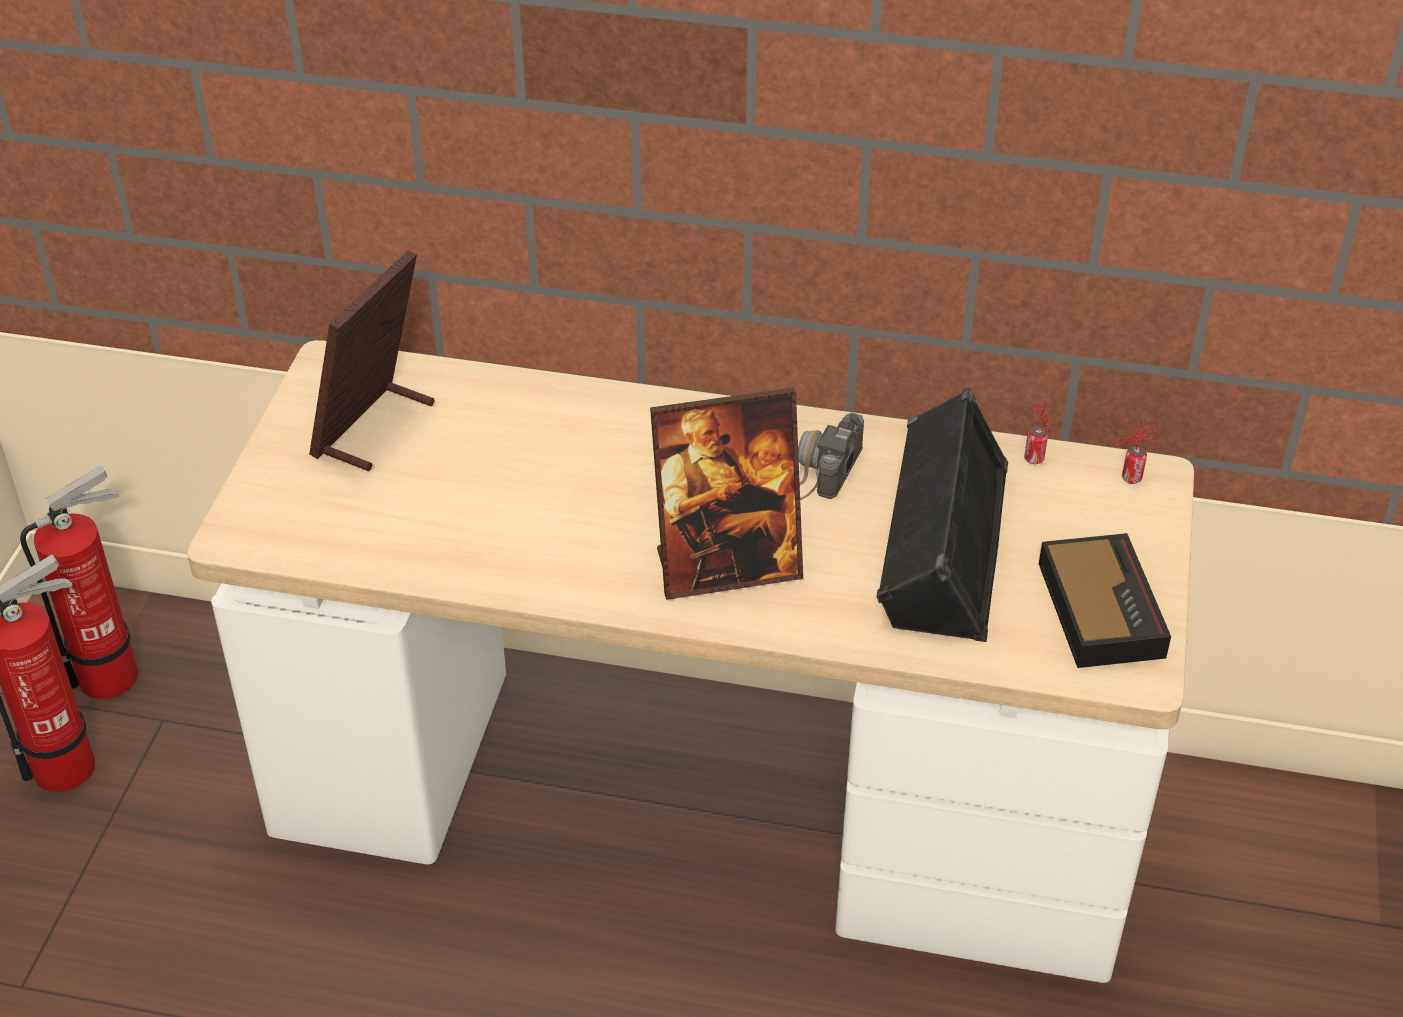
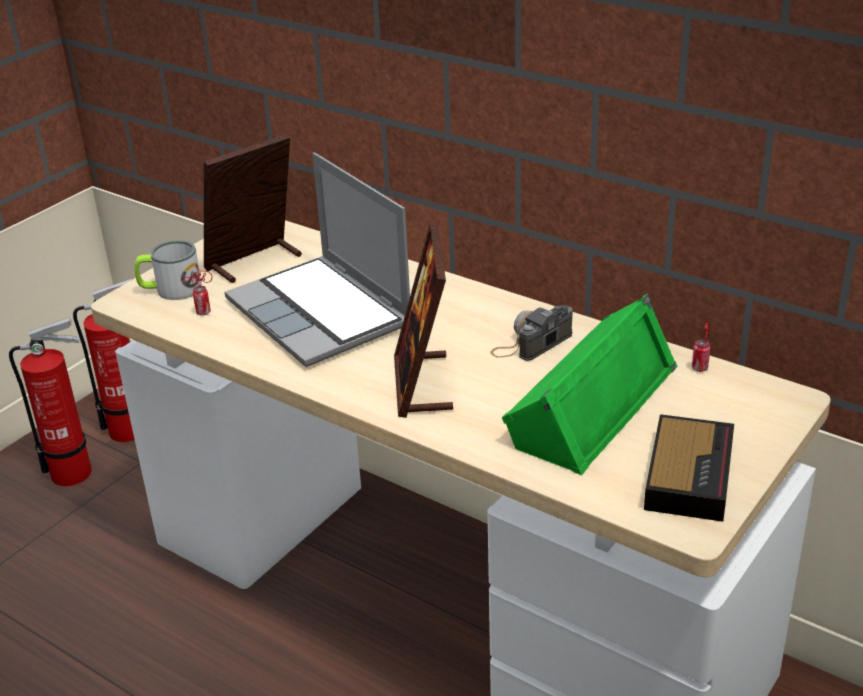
camera: 25 degrees right, 10 degrees down
picture frame [650,388,803,600] -> picture frame turned 75 degrees clockwise [394,224,453,418]
black speaker [876,387,1008,642] -> green speaker [502,294,678,475]
can [1114,419,1158,484] -> can moved to [181,264,212,316]
none -> mug [135,240,202,300]
none -> laptop [224,152,410,367]

